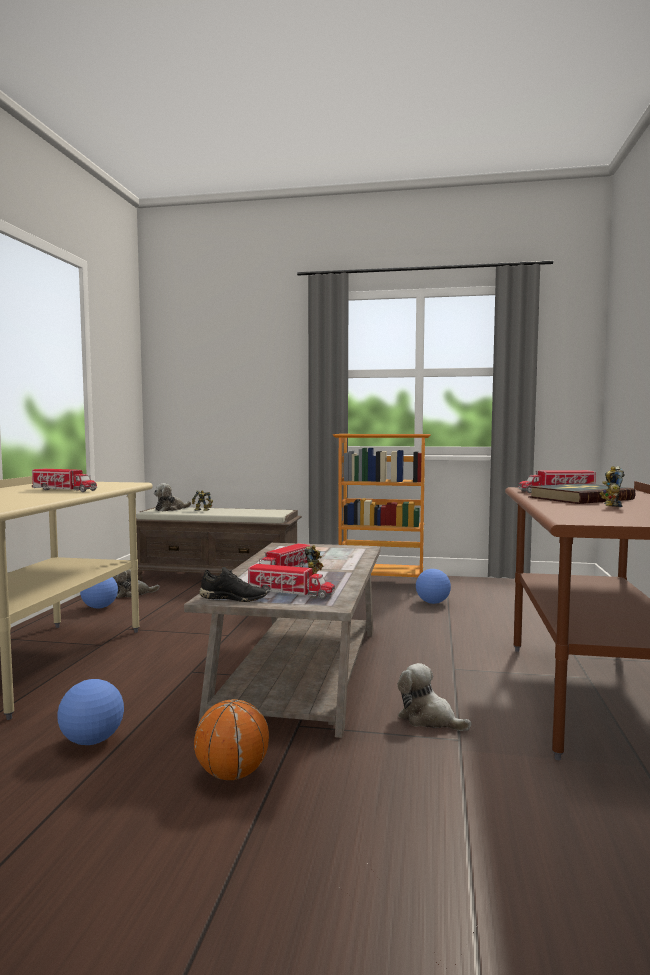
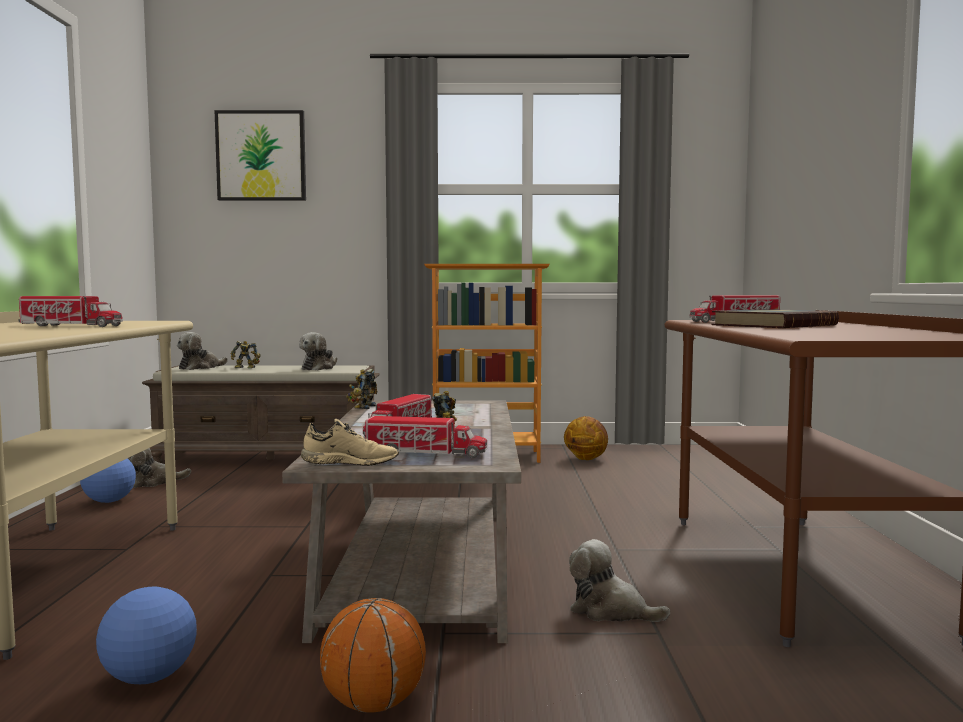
camera: 10 degrees left, 0 degrees up
black shoe [199,567,268,602] -> beige shoe [301,419,399,466]
football [416,569,451,604] -> none
toy robot [600,466,625,507] -> toy robot moved to [346,369,377,409]
none -> picture [214,110,306,201]
none -> plush toy [299,332,337,370]
none -> basketball [564,416,608,460]

